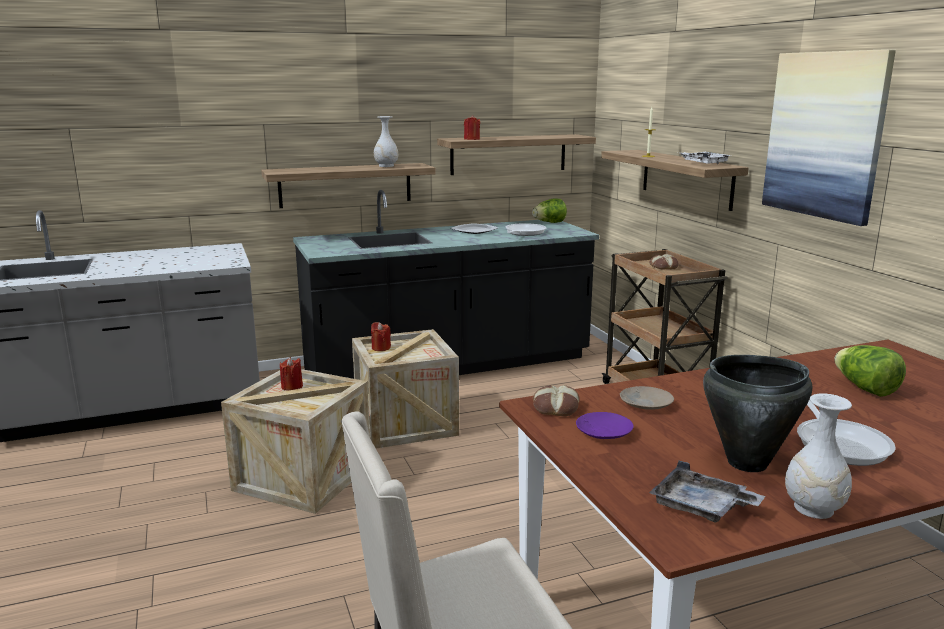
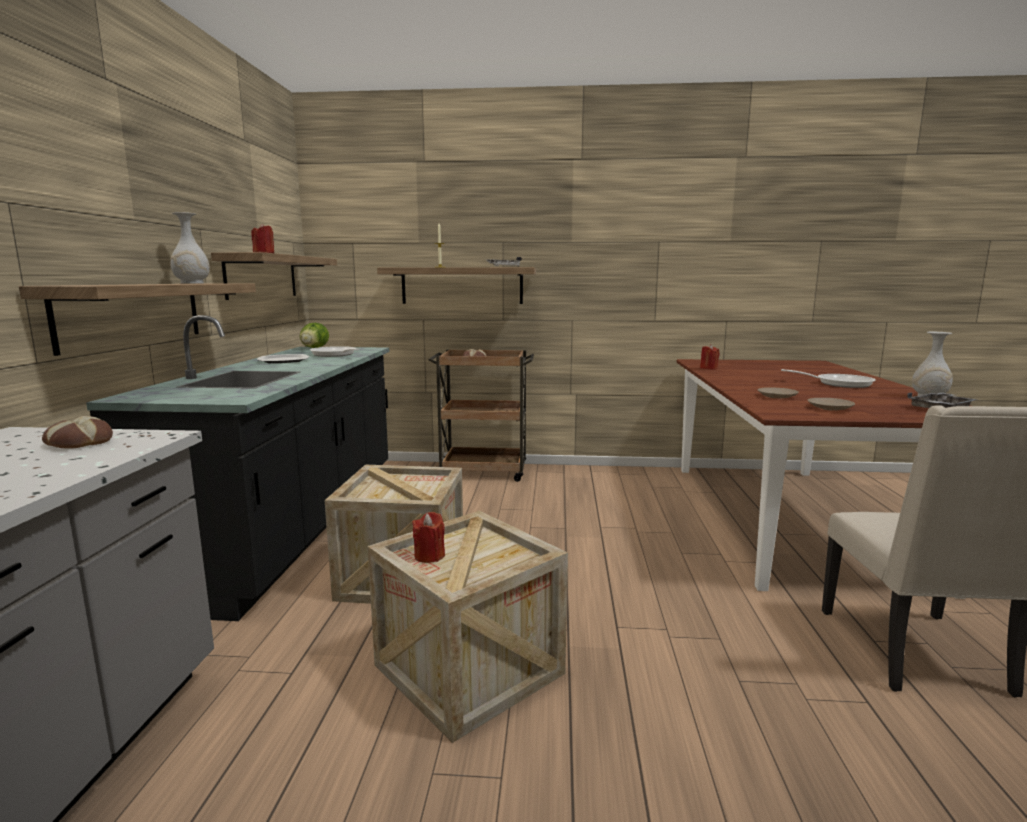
camera: 65 degrees left, 5 degrees down
red candle [371,322,391,351] -> red candle moved to [700,344,720,370]
bread [533,385,580,416] -> bread moved to [42,416,113,449]
purple plate [576,412,634,439] -> beige plate [808,398,855,411]
black cooking pot [703,355,812,472] -> none
picture [762,49,896,226] -> none
lettuce [834,345,906,397] -> none

